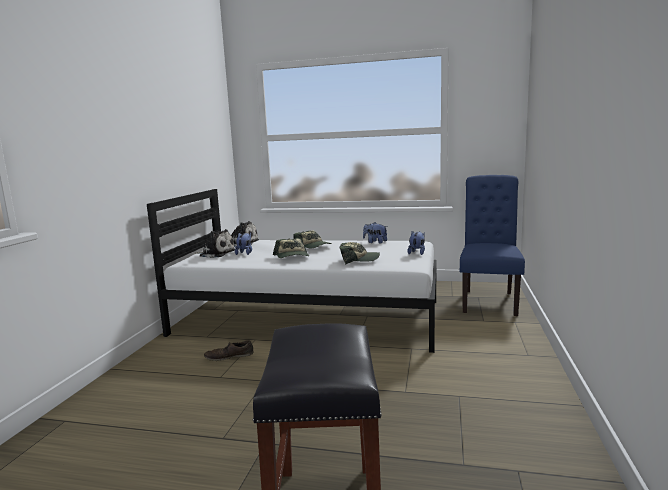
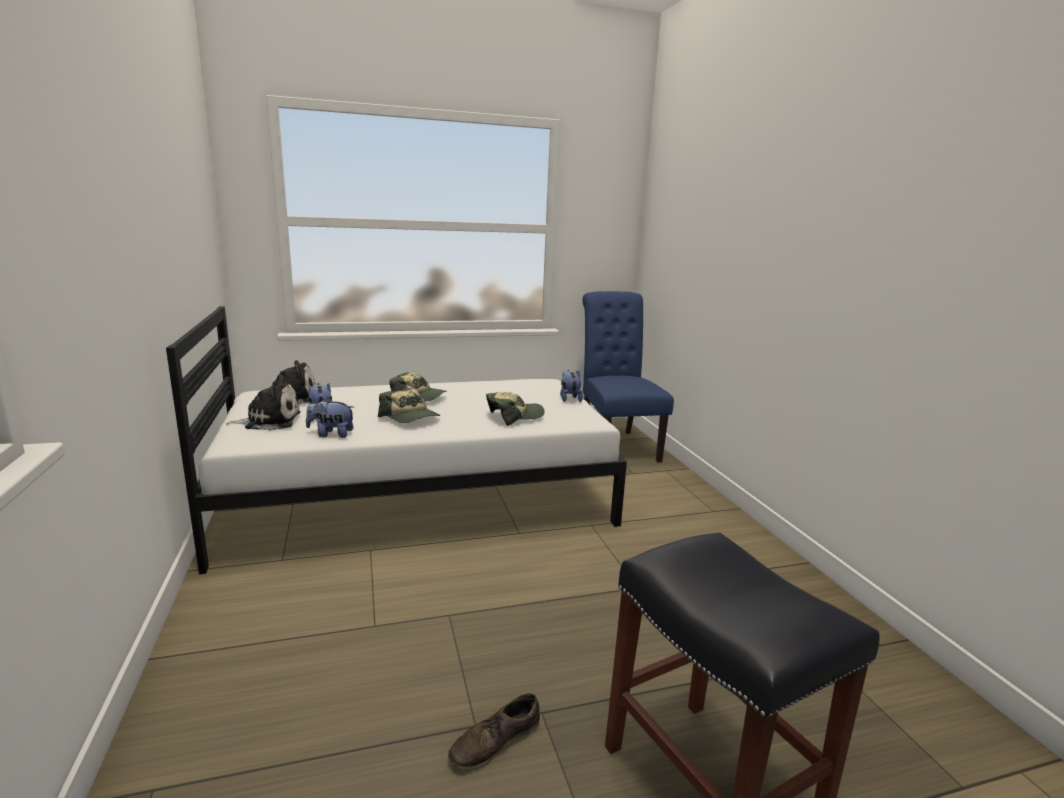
camera: 30 degrees left, 5 degrees up
brown shoe [204,340,253,361] -> brown shoe moved to [448,694,540,770]
plush toy [363,222,387,244] -> plush toy moved to [306,397,354,438]

